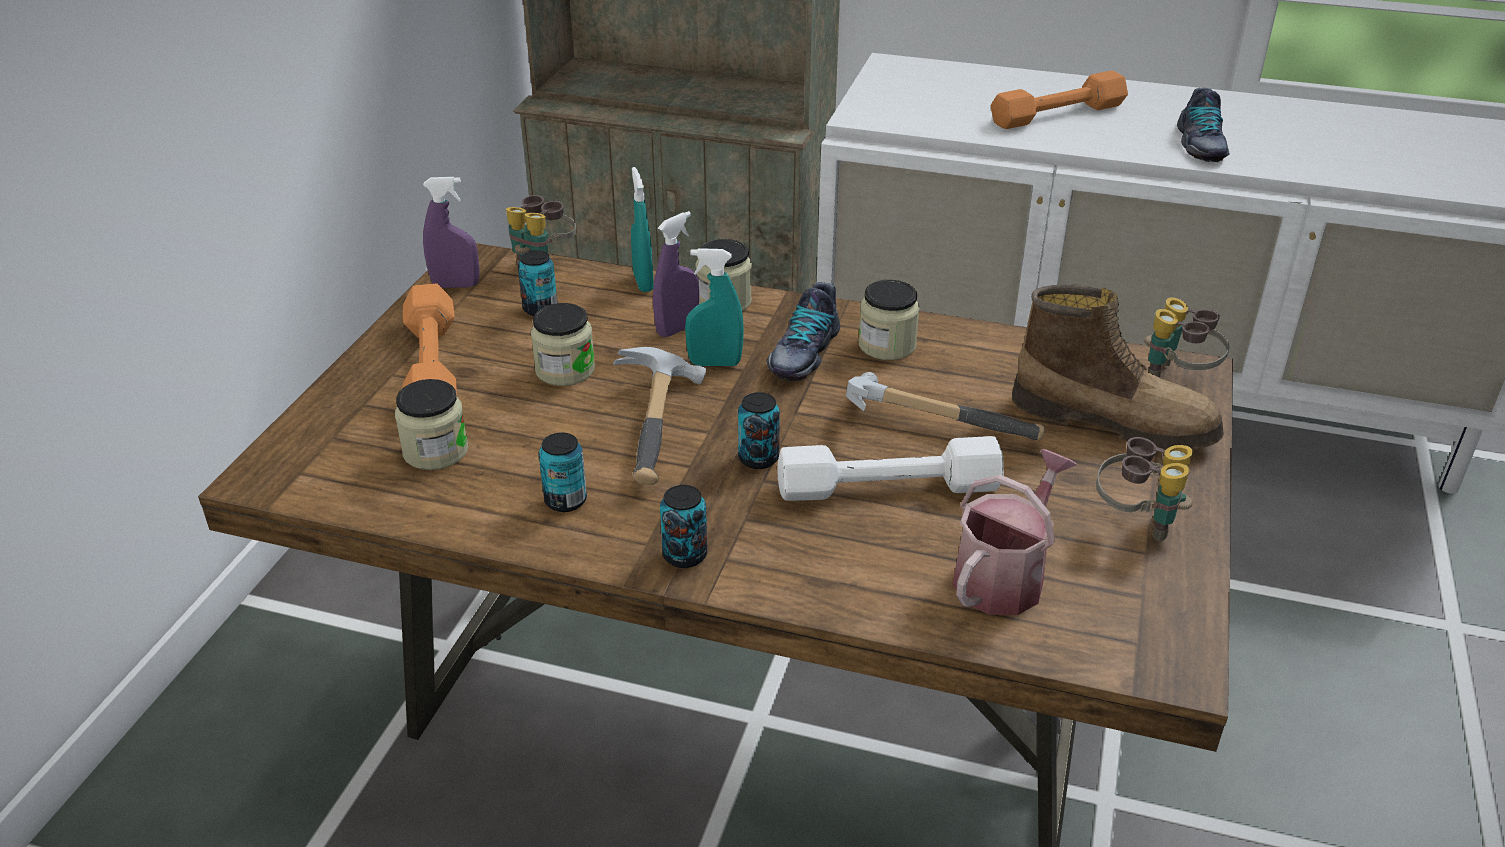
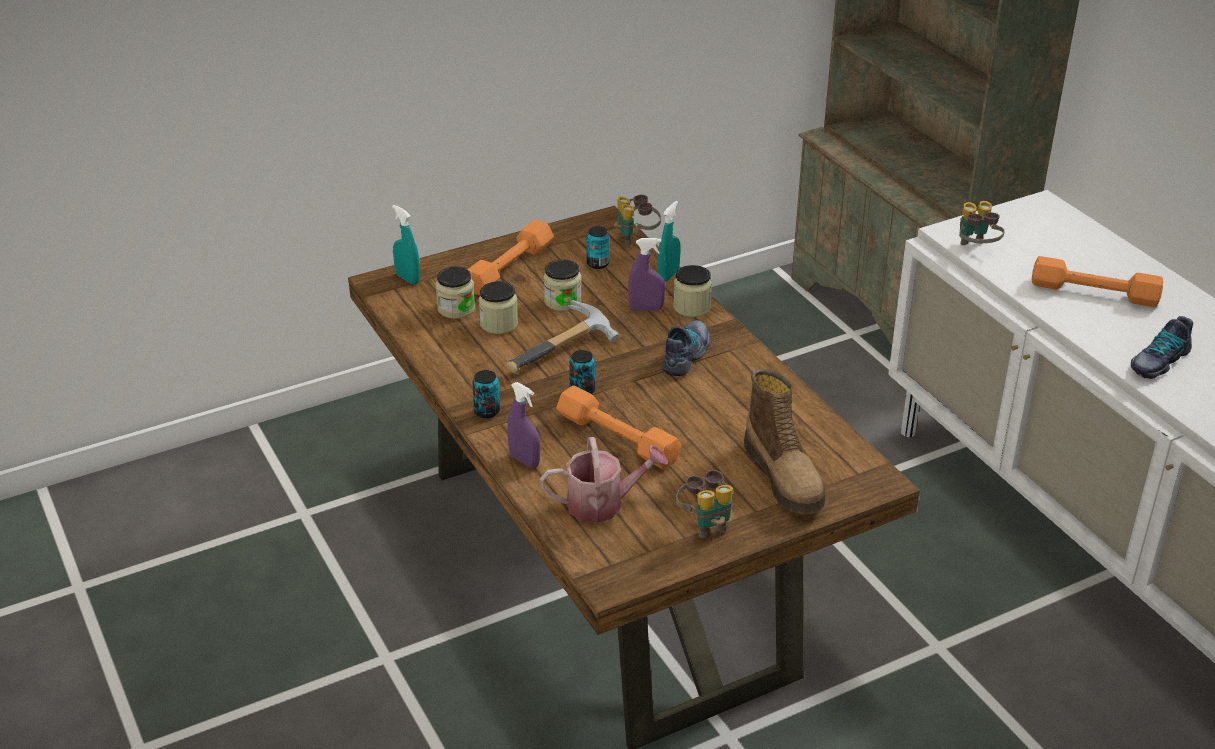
camera: 45 degrees right, 0 degrees up
purple spray bottle [423,177,480,288] -> purple spray bottle moved to [507,382,540,468]
can [539,432,587,512] -> none
turquoise spray bottle [685,248,744,366] -> turquoise spray bottle moved to [392,205,420,284]
shoe [767,282,840,382] -> shoe turned 135 degrees clockwise [662,320,711,376]
white dumbbell [777,436,1004,501] -> orange dumbbell [556,385,682,470]
hammer [846,372,1045,440] -> none
jar [858,280,920,360] -> jar moved to [478,281,518,334]
binoculars [1144,297,1230,378] -> binoculars moved to [959,201,1005,245]

